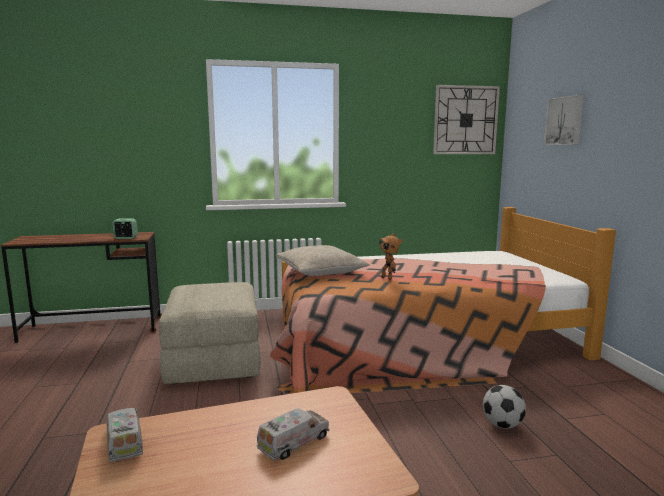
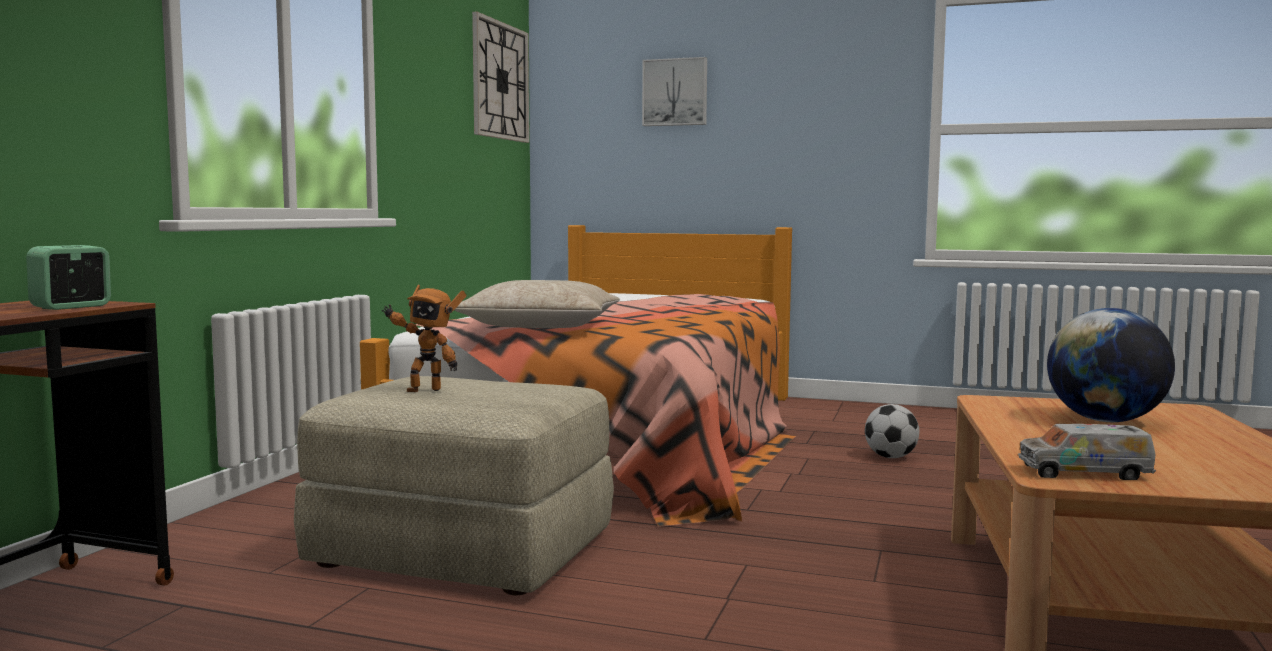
camera: 60 degrees left, 5 degrees down
toy truck [257,408,330,460] -> globe [1047,308,1175,422]
toy robot [379,233,403,280] -> toy robot moved to [382,285,466,392]

